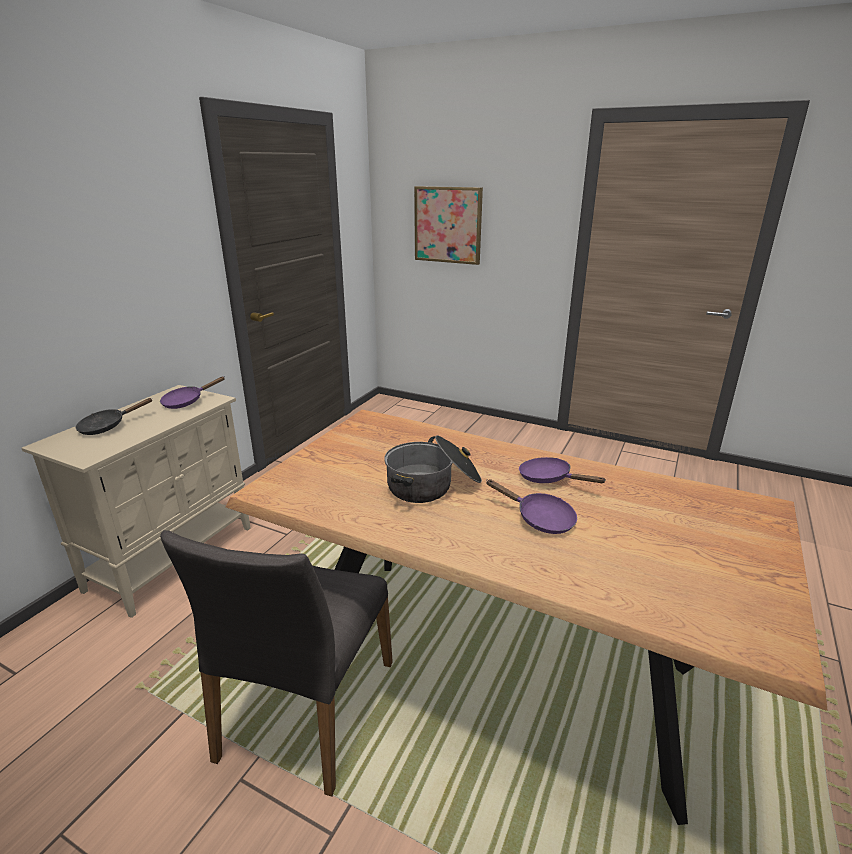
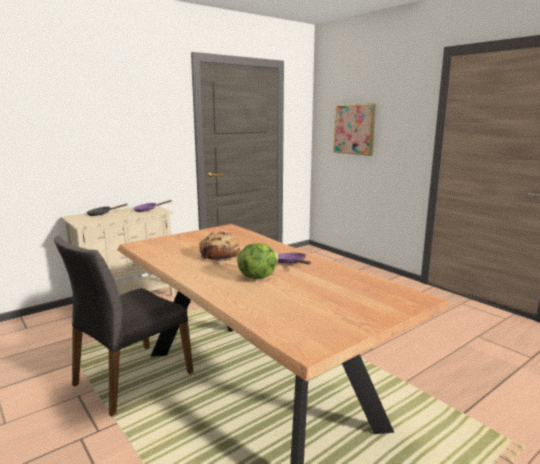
camera: 25 degrees right, 10 degrees down
cooking pot [384,435,482,503] -> bread [199,231,240,262]
purple frying pan [486,479,577,534] -> lettuce [237,243,279,279]

